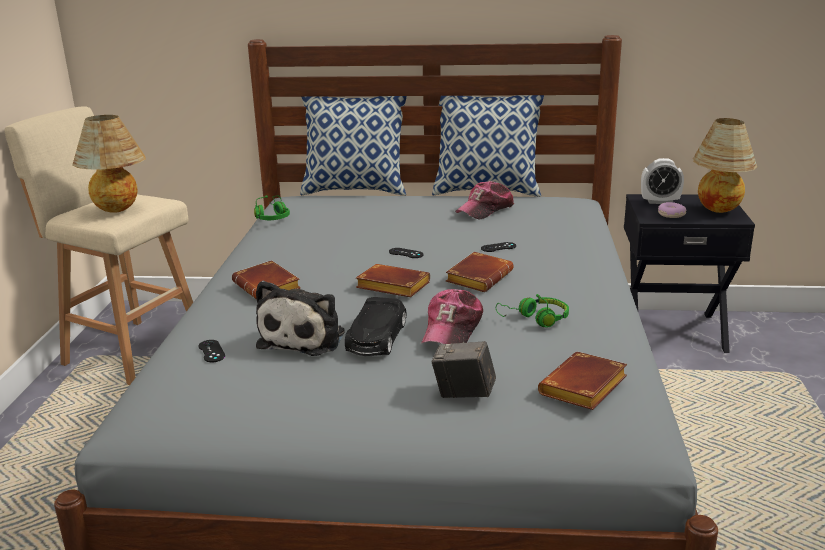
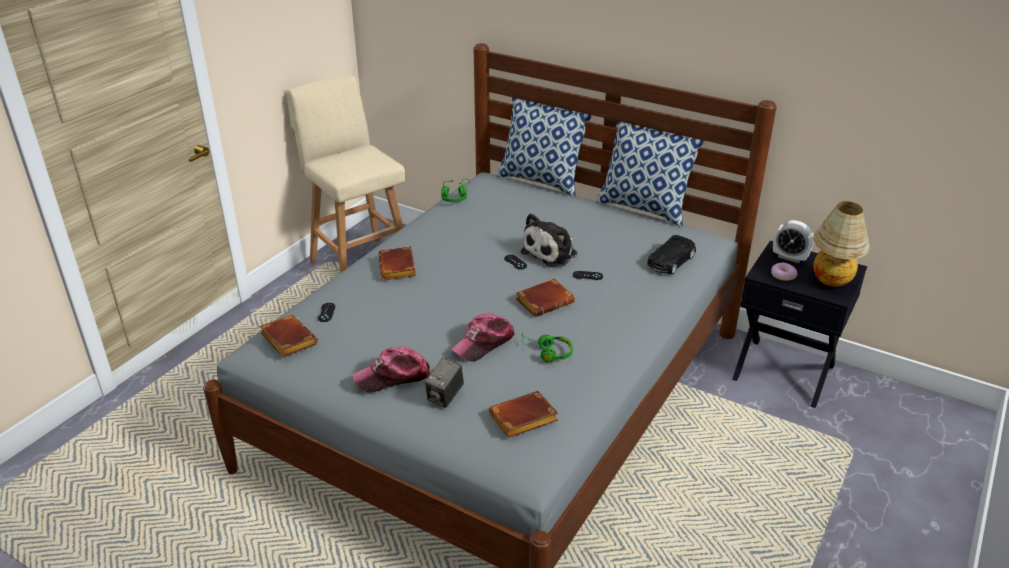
camera: 25 degrees right, 10 degrees up
table lamp [72,115,145,213] -> none
plush toy [256,281,345,356] -> plush toy moved to [520,213,577,267]
black toy car [345,297,407,356] -> black toy car moved to [647,235,696,275]
brown book [356,264,430,297] -> brown book moved to [259,315,318,357]
camera [432,341,496,398] -> camera turned 105 degrees counterclockwise [425,357,464,408]
cap [455,181,514,219] -> cap moved to [352,347,431,392]

